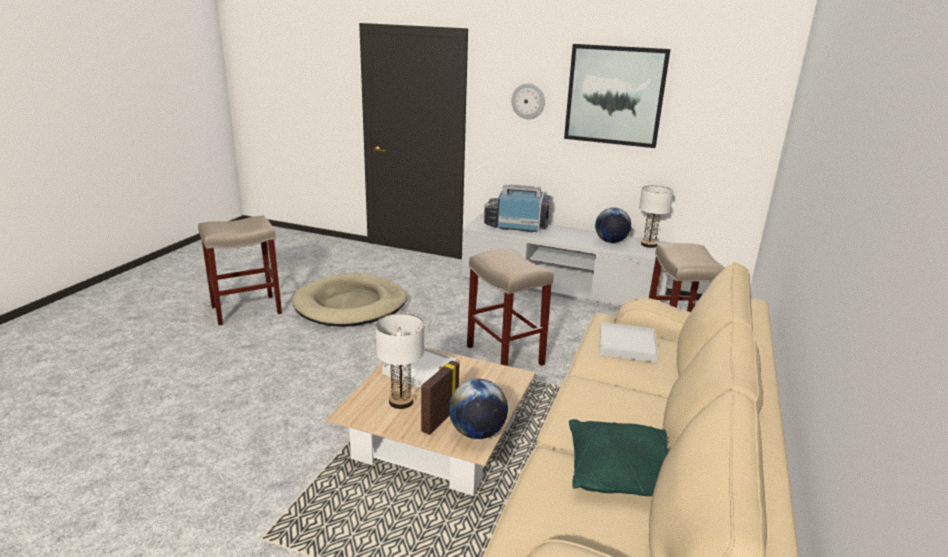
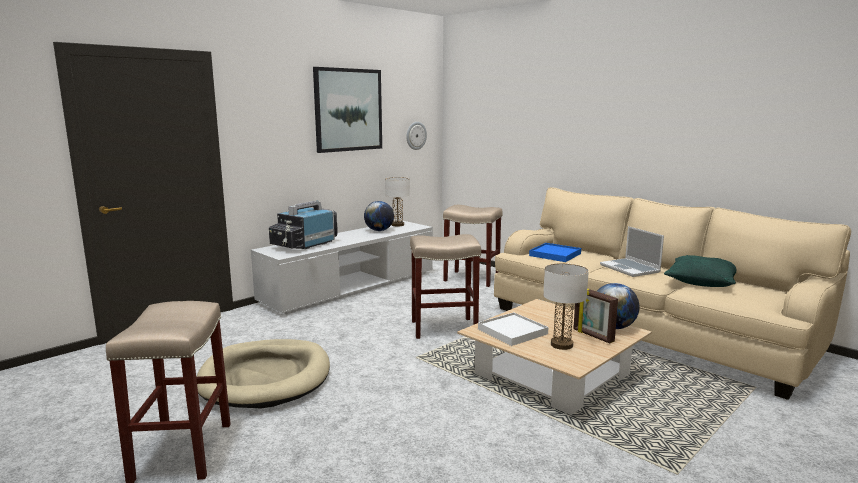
camera: 65 degrees left, 10 degrees down
wall clock [511,83,545,119] -> wall clock moved to [406,122,427,150]
white tray [599,322,658,363] -> blue tray [529,243,581,262]
none -> laptop [600,226,664,277]

